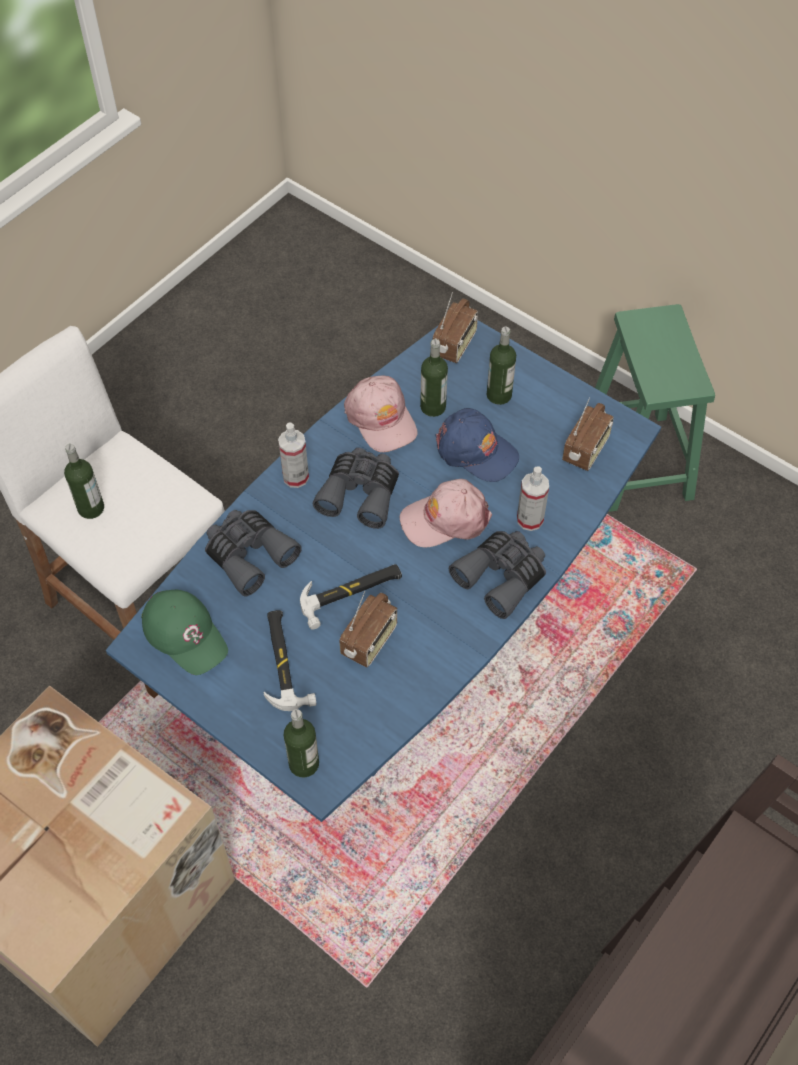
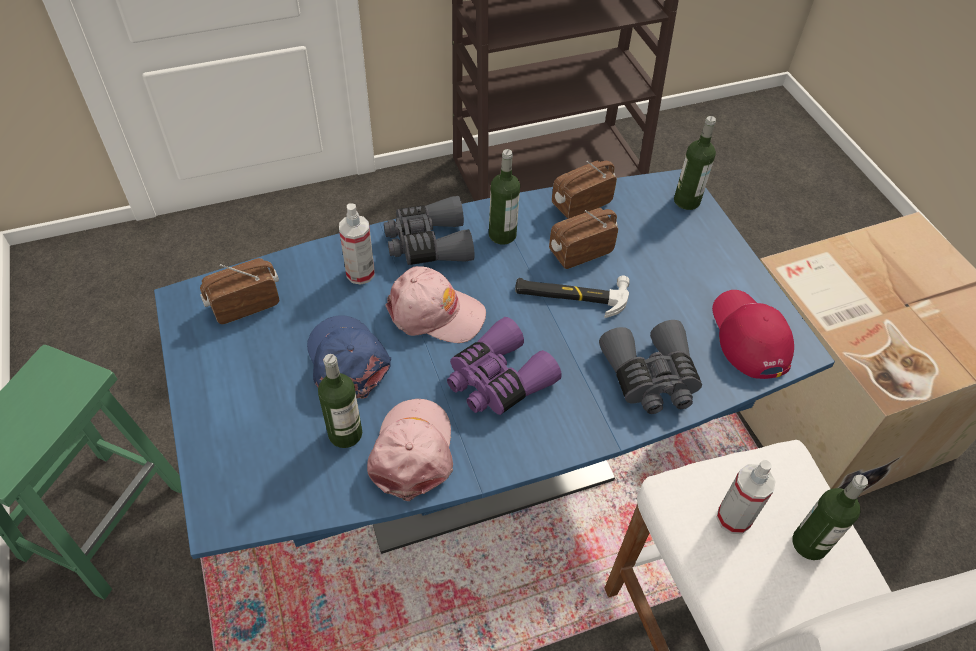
camera: 150 degrees left, 5 degrees down
green cap [141,590,228,675] -> red cap [712,290,794,379]
hammer [263,610,317,711] -> none
spray bottle [278,422,309,488] -> spray bottle moved to [716,460,775,534]
grey binoculars [313,448,399,529] -> purple binoculars [447,317,562,415]
radio [433,292,478,363] -> radio moved to [552,161,617,219]
bottle [487,327,516,405] -> bottle moved to [489,149,520,245]

